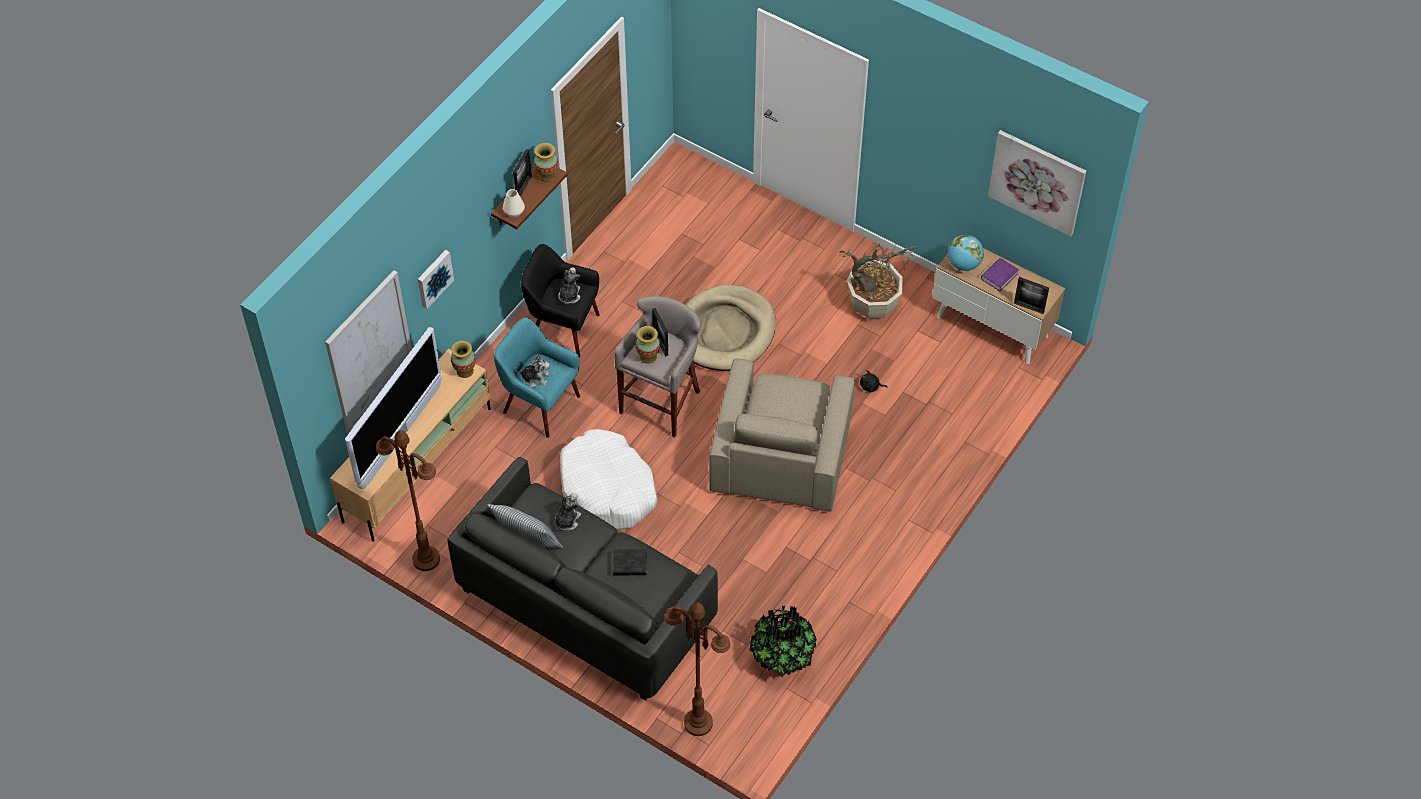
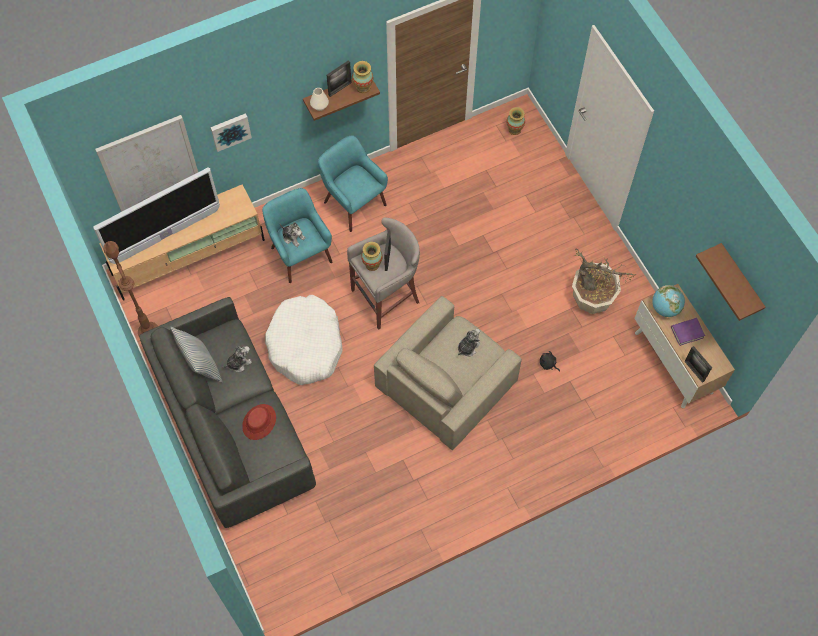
camera: 30 degrees right, 10 degrees up
vase [451,341,476,378] -> vase moved to [507,107,525,135]
black armchair [521,244,600,358] -> turquoise armchair [318,135,388,232]
plush toy [558,267,581,304] -> plush toy moved to [458,329,480,356]
black book [613,549,647,575] -> red hat [242,404,276,440]
brown floor lamp [665,602,731,736] -> none
beige dog bed [686,284,776,370] -> none
potted plant [749,605,817,677] -> none
picture [988,130,1086,236] -> brown shelf [696,243,765,321]

